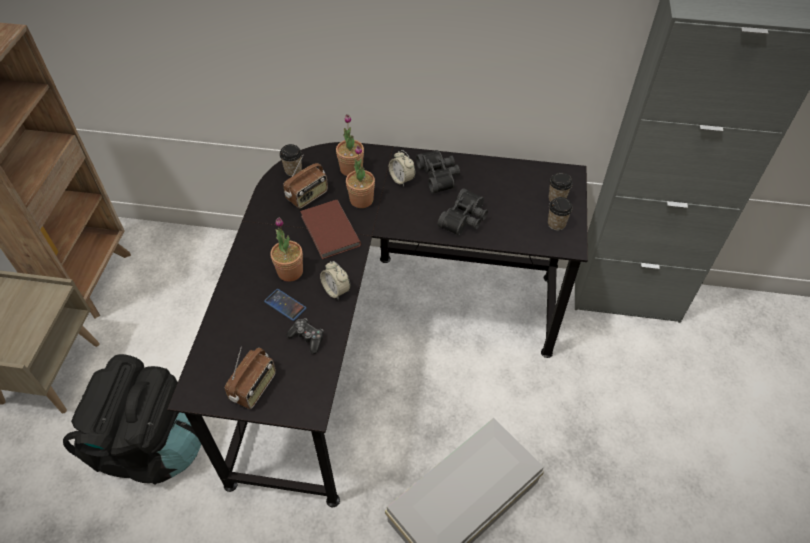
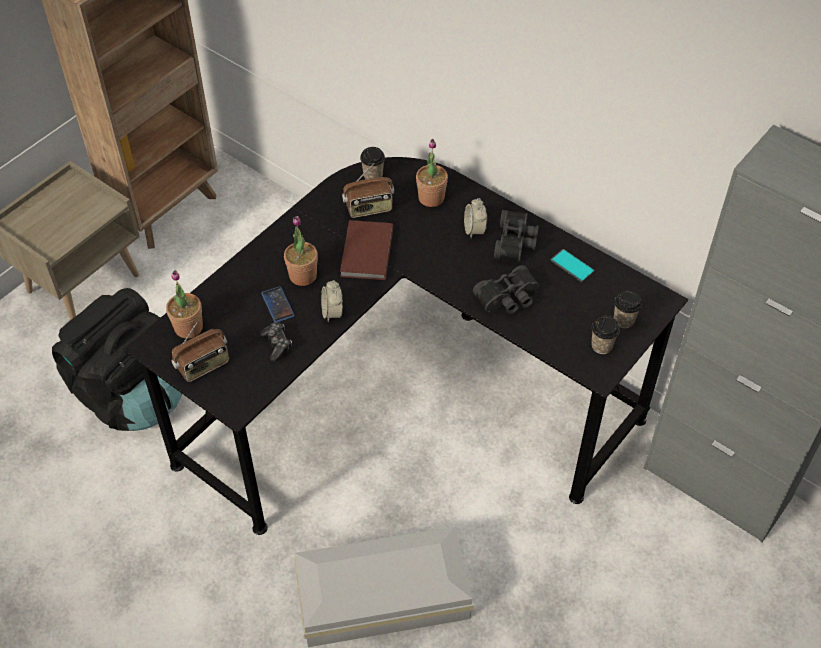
camera: 30 degrees right, 0 degrees up
potted plant [346,145,375,208] -> potted plant moved to [166,270,203,338]
none -> phone [550,249,595,282]

